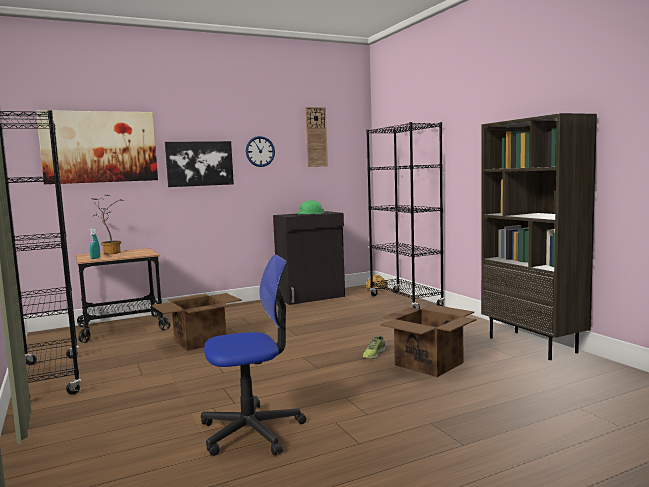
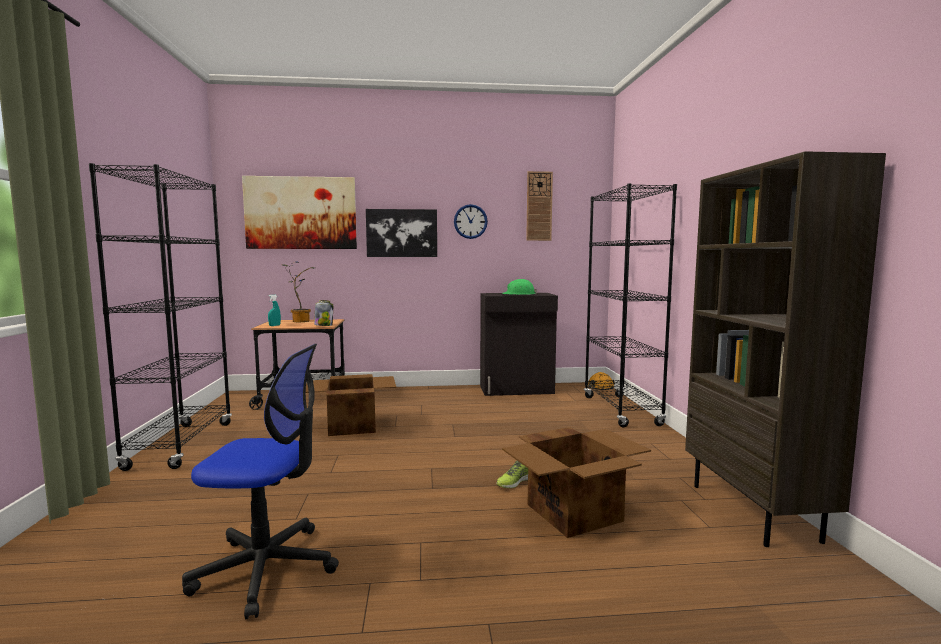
camera: 20 degrees right, 0 degrees up
none -> jar [314,300,333,326]

